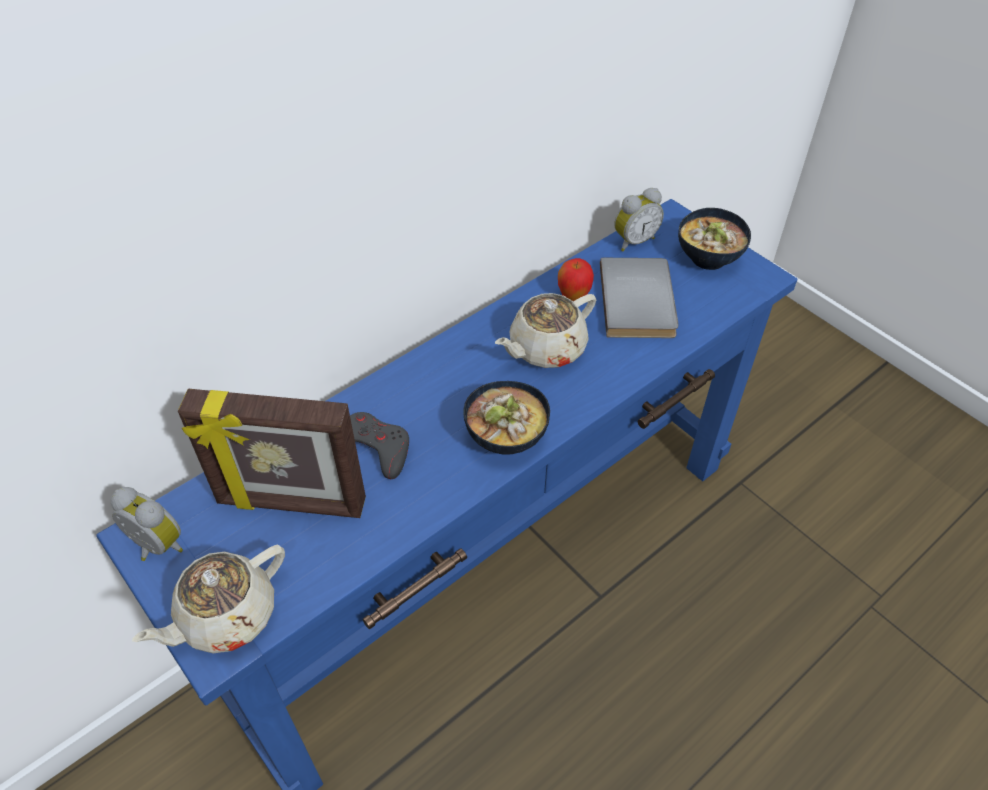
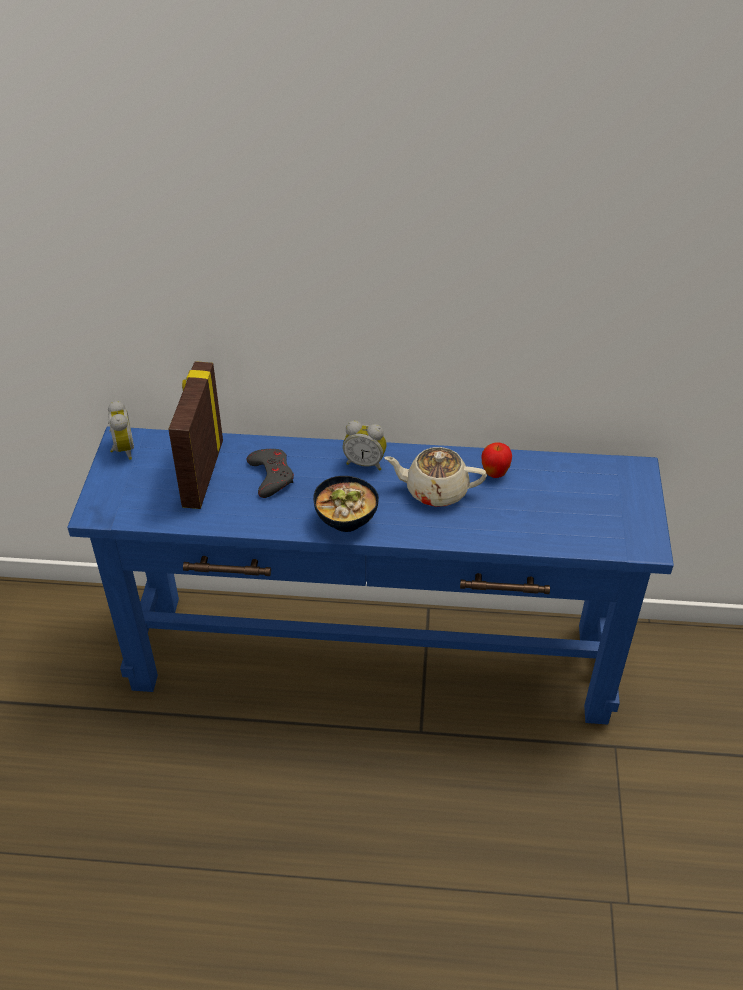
camera: 45 degrees right, 5 degrees down
beige teapot [132,545,285,653] -> none
picture frame [178,389,366,518] -> picture frame turned 45 degrees clockwise [168,361,223,509]
grey book [600,258,678,338] -> none
alarm clock [614,188,664,251] -> alarm clock moved to [343,421,387,471]
bowl [678,208,751,270] -> none

